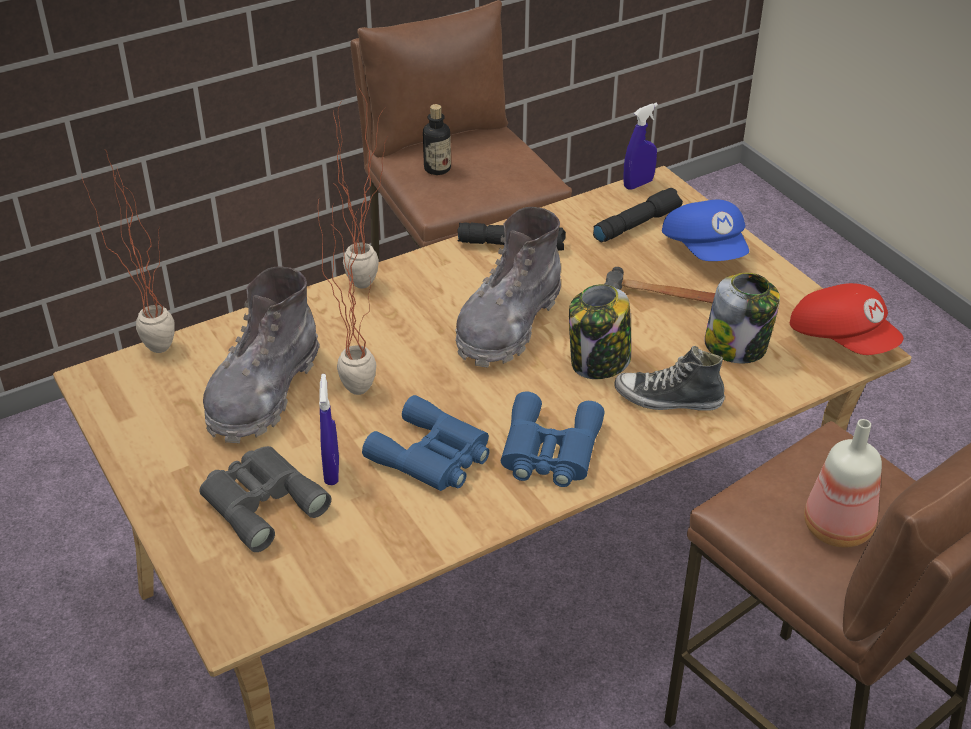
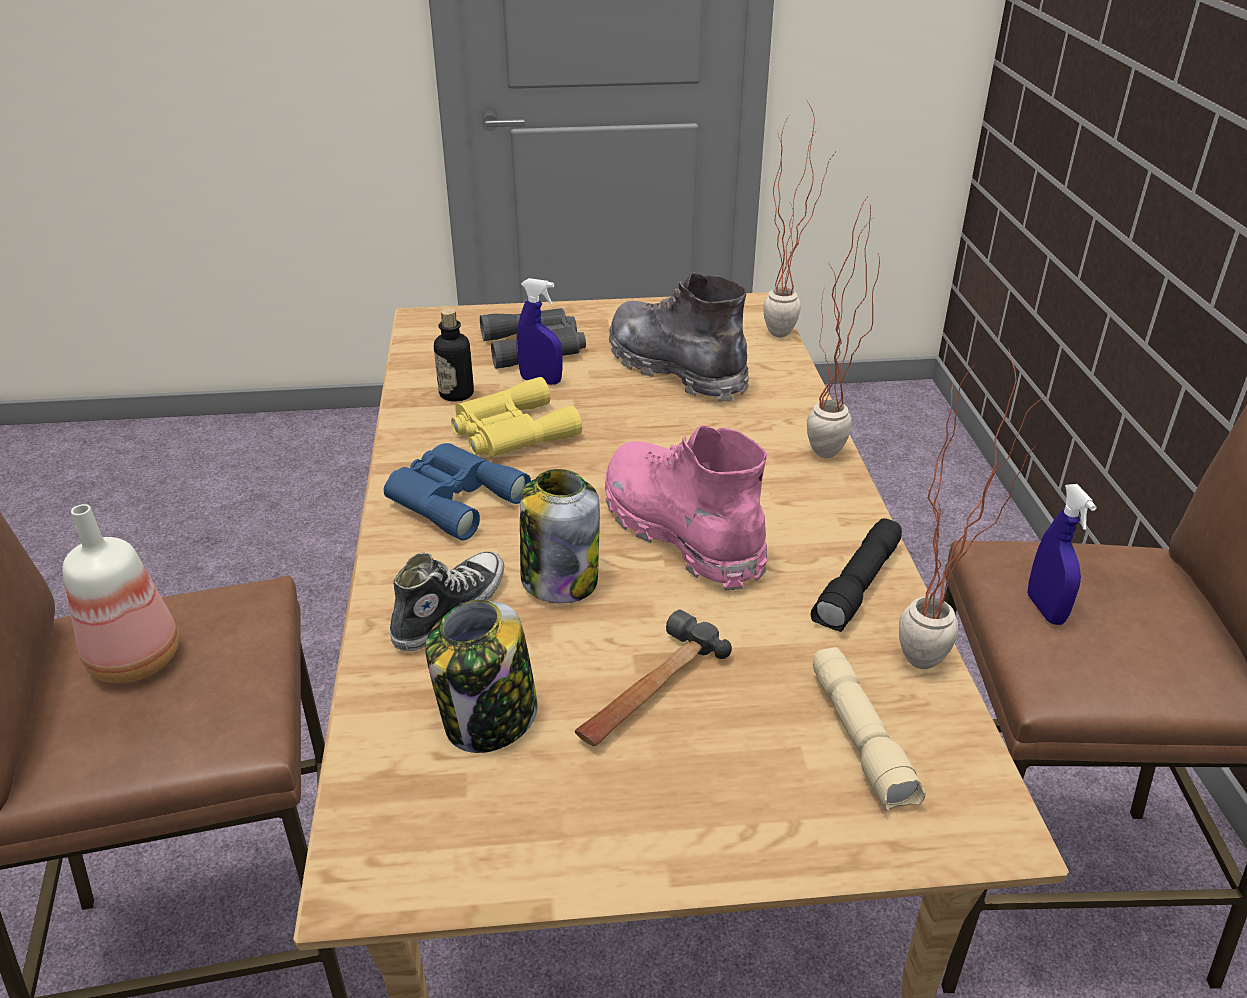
camera: 115 degrees right, 5 degrees down
potted plant [318,183,376,395] -> potted plant moved to [899,347,1046,669]
blue binoculars [362,395,490,491] -> yellow binoculars [451,377,582,457]
bottle [423,104,451,175] -> bottle moved to [434,308,474,402]
grey boot [455,207,561,367] -> pink boot [605,425,767,591]
black flashlight [593,188,683,243] -> beige flashlight [813,647,925,811]
blue spray bottle [623,103,658,190] -> blue spray bottle moved to [1028,484,1097,625]
blue cap [662,200,749,261] -> none
red cap [790,283,904,355] -> none

